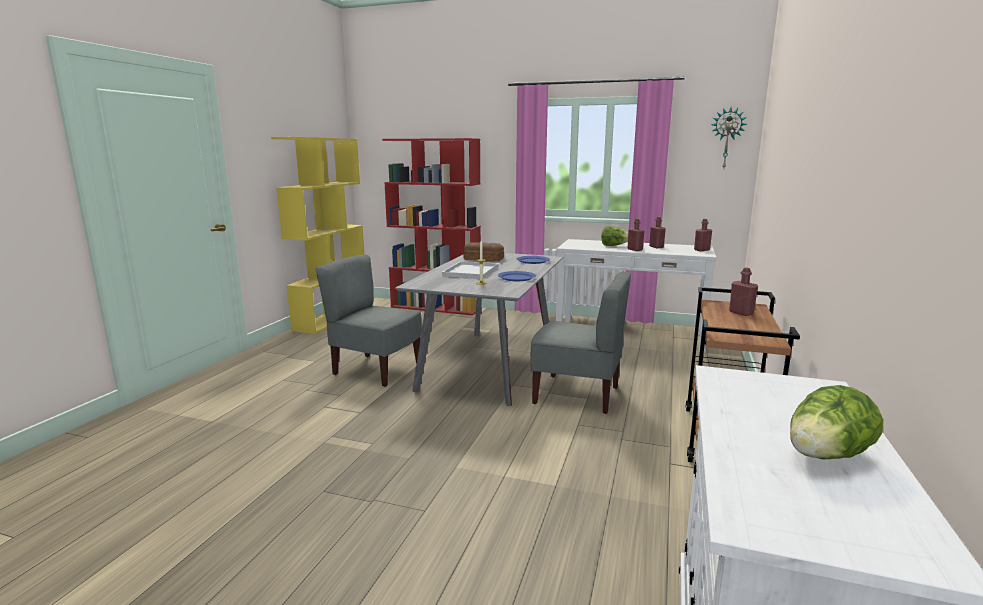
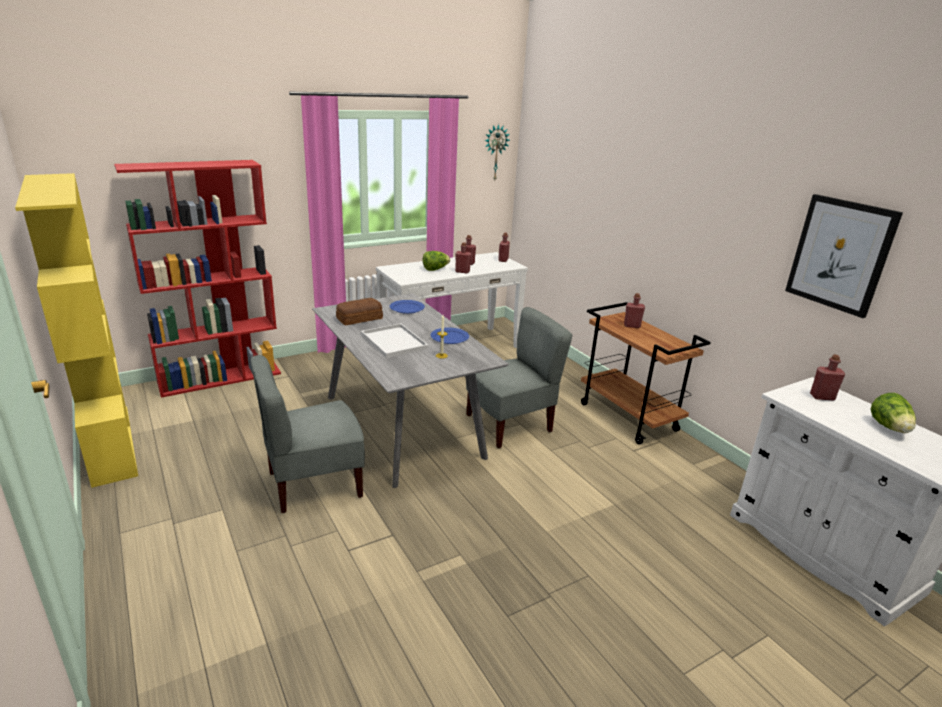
camera: 50 degrees left, 10 degrees up
none -> picture [785,194,903,318]
none -> red bottle [810,355,845,400]

